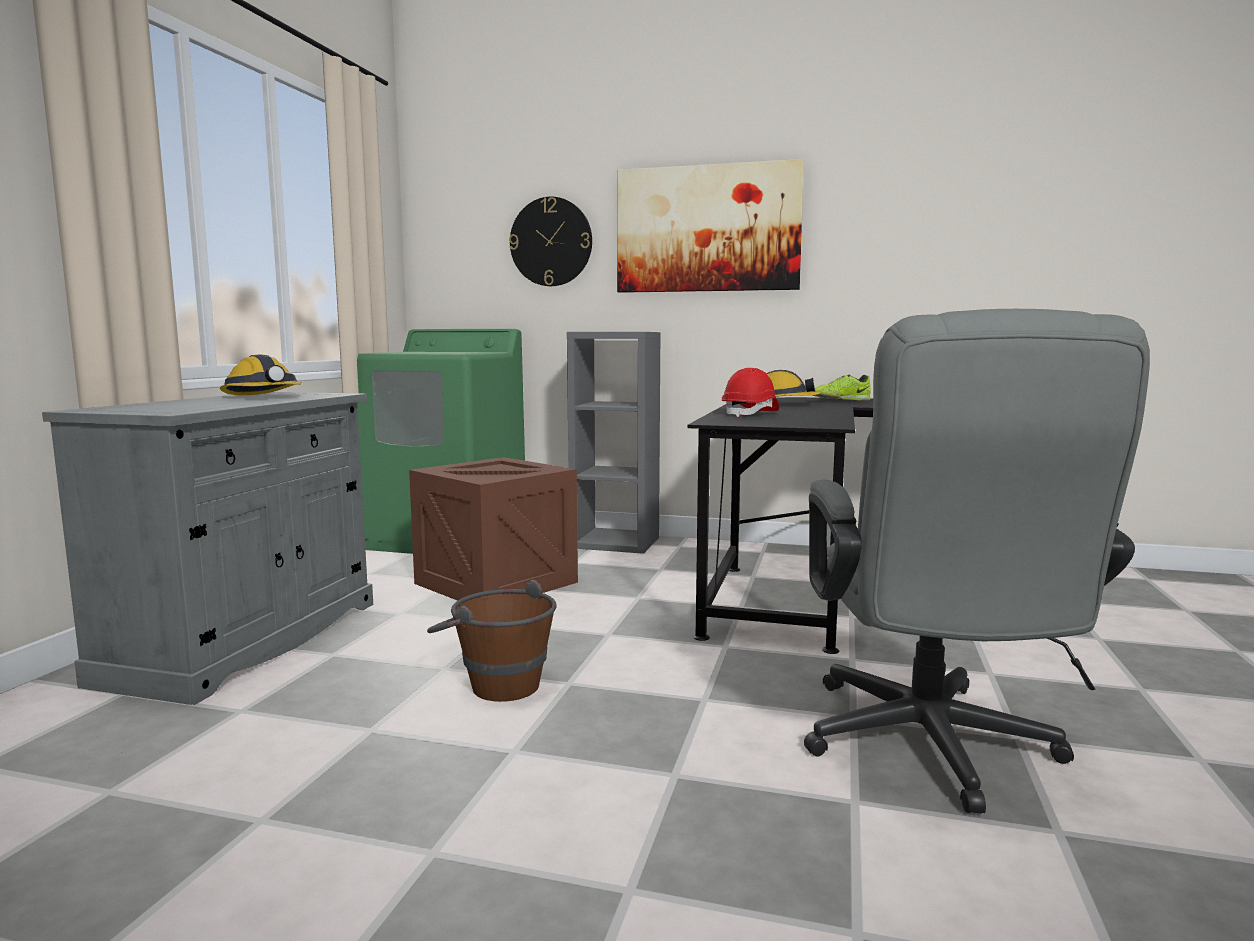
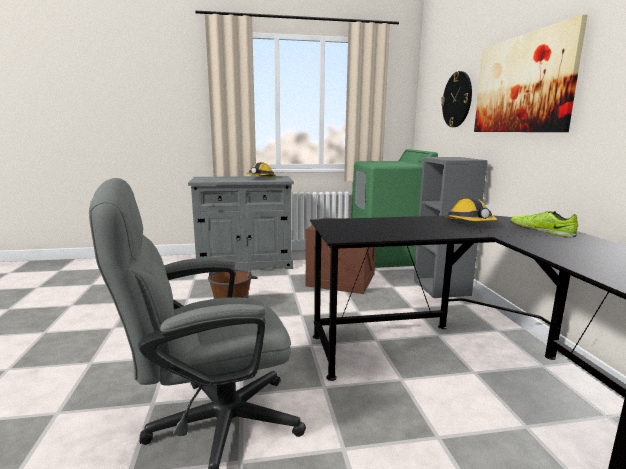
camera: 65 degrees right, 5 degrees up
red hard hat [722,368,779,417] -> none

